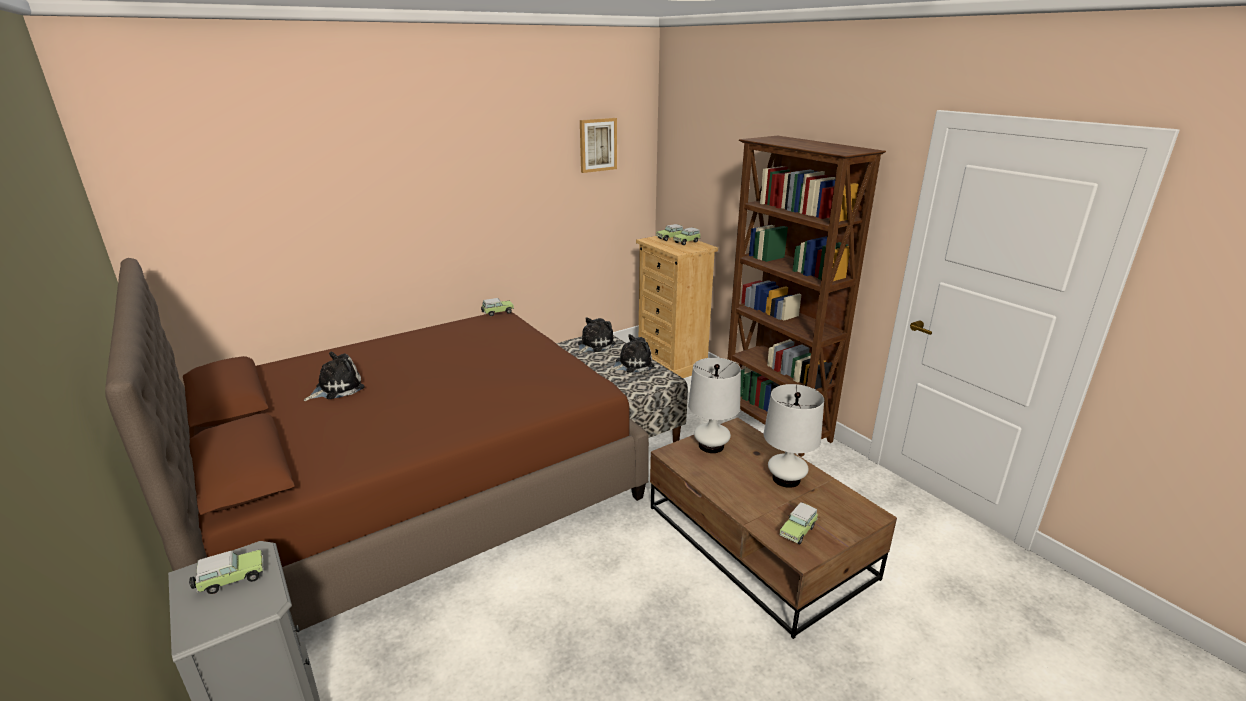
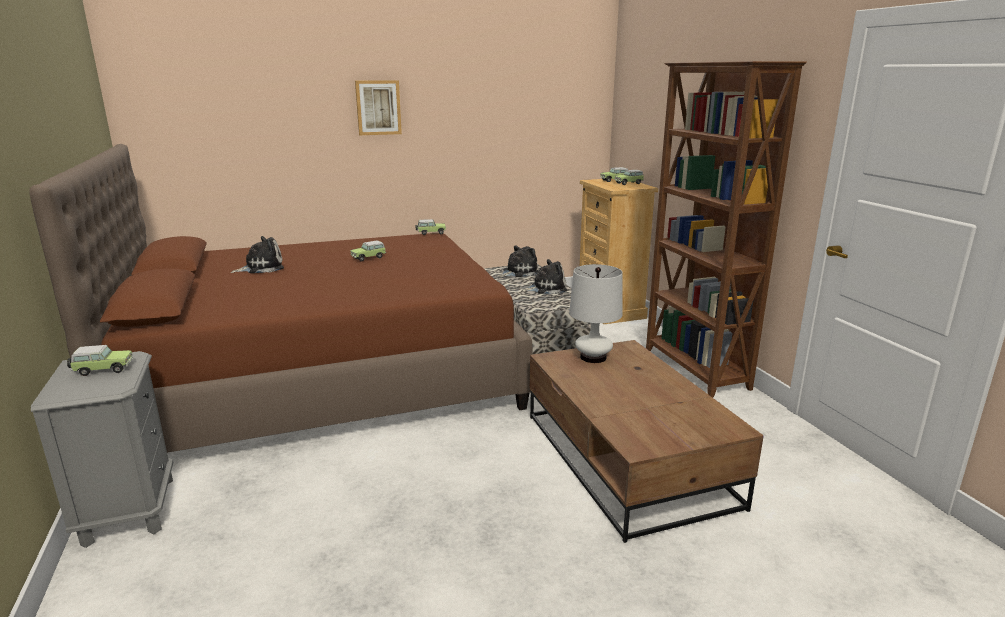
camera: 15 degrees right, 5 degrees down
picture [580,118,617,173] -> picture moved to [355,80,402,135]
white table lamp [764,384,824,488] -> none
toy car [779,502,818,545] -> toy car moved to [350,241,386,262]

